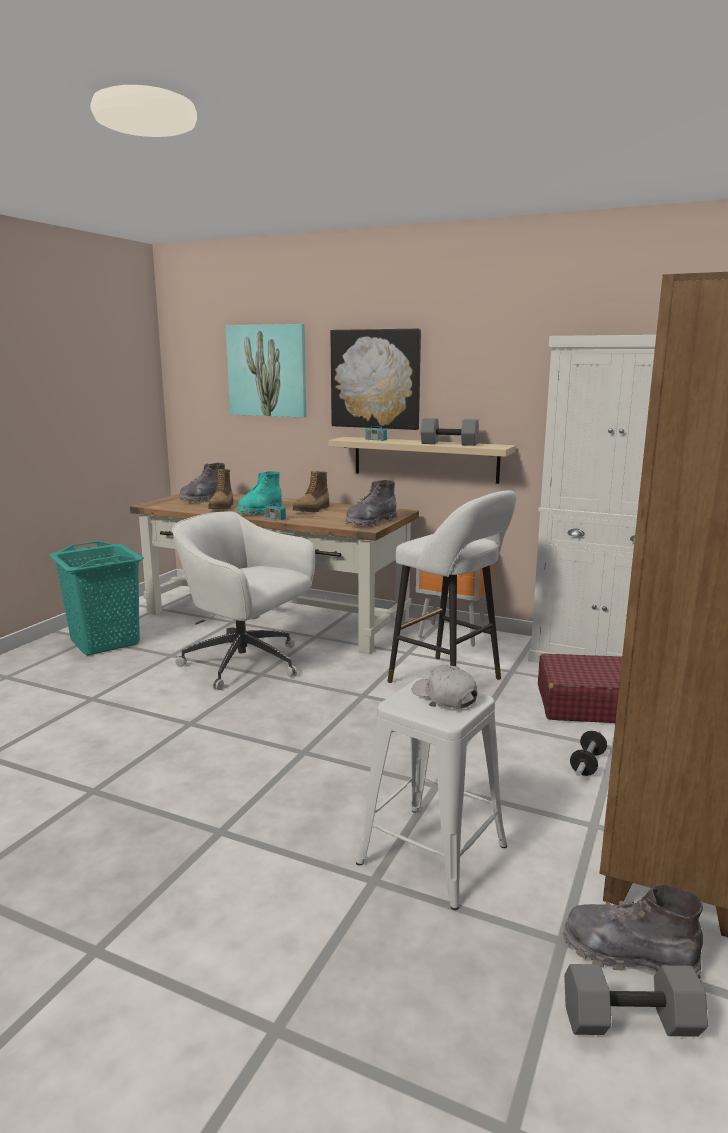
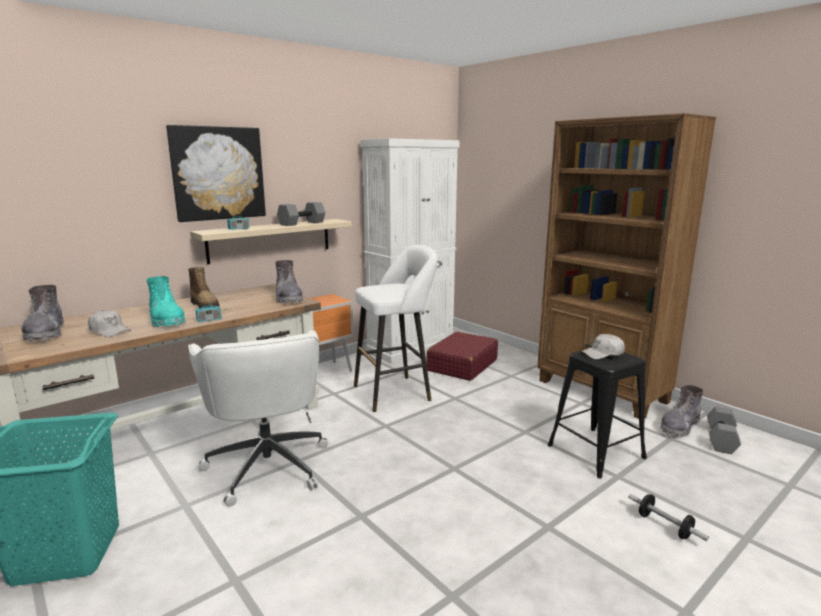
camera: 65 degrees left, 0 degrees up
white office chair [172,511,315,690] -> white office chair turned 75 degrees counterclockwise [188,330,328,506]
boot [208,469,233,509] -> white cap [88,310,131,337]
picture [226,324,306,418] -> none
white stool [356,678,507,910] -> black stool [547,350,647,479]
dumbbell [570,731,607,776] -> dumbbell moved to [628,494,709,541]

